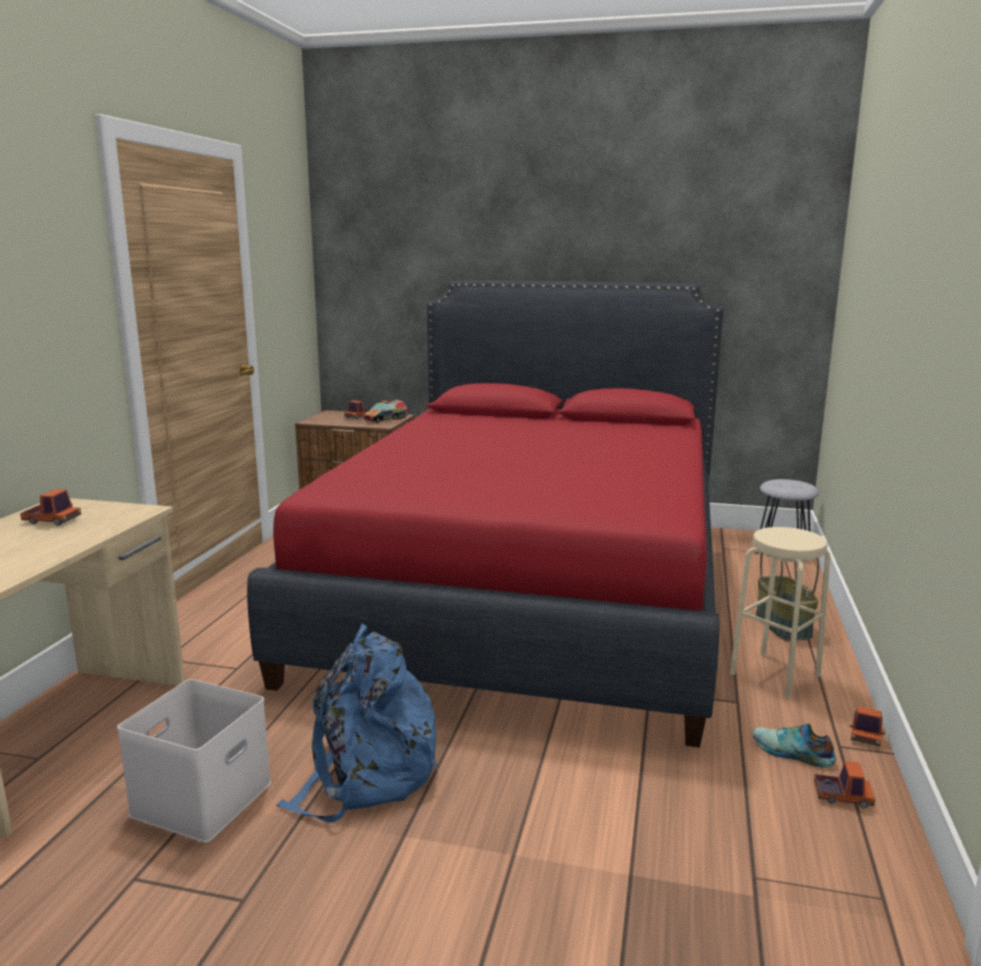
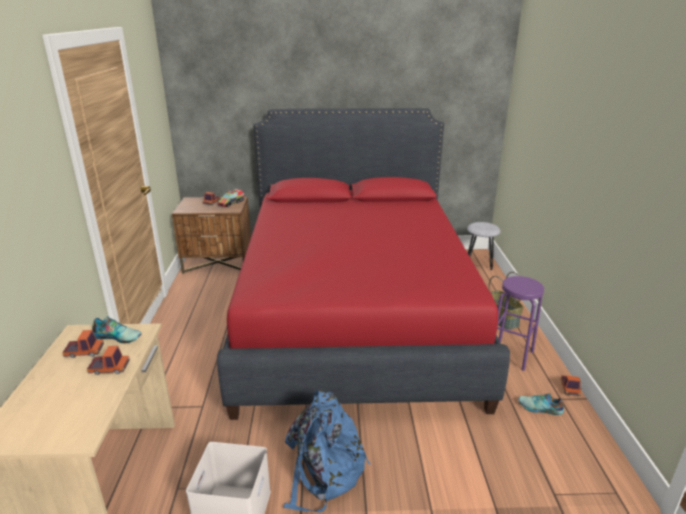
camera: 15 degrees left, 10 degrees up
beige stool [730,527,831,698] -> purple stool [497,276,544,371]
toy truck [814,761,875,808] -> toy truck moved to [87,346,130,375]
none -> shoe [92,316,142,344]

